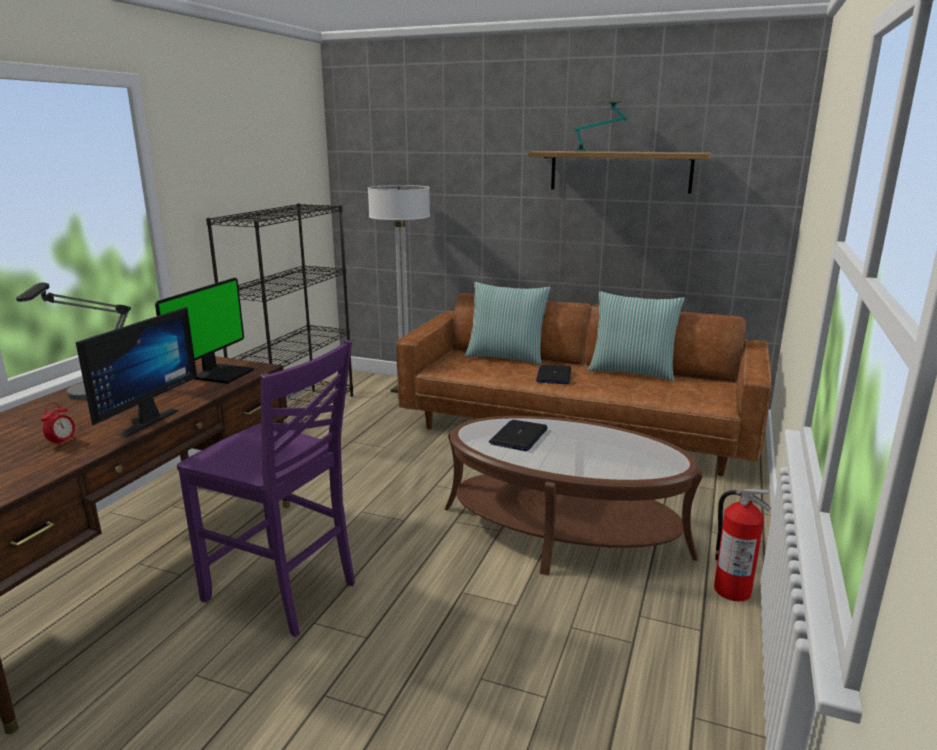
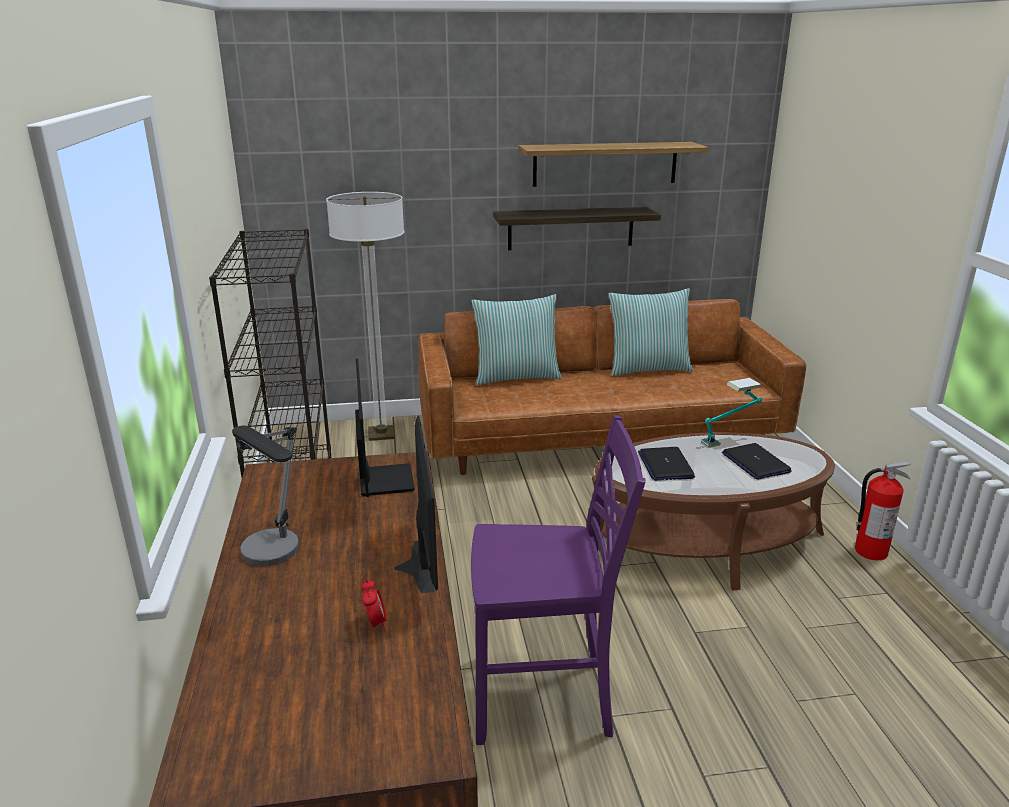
camera: 30 degrees left, 5 degrees up
laptop [536,365,571,384] -> laptop moved to [722,443,792,480]
table lamp [574,99,628,152] -> table lamp moved to [700,378,762,448]
none -> shelf [493,207,661,250]

